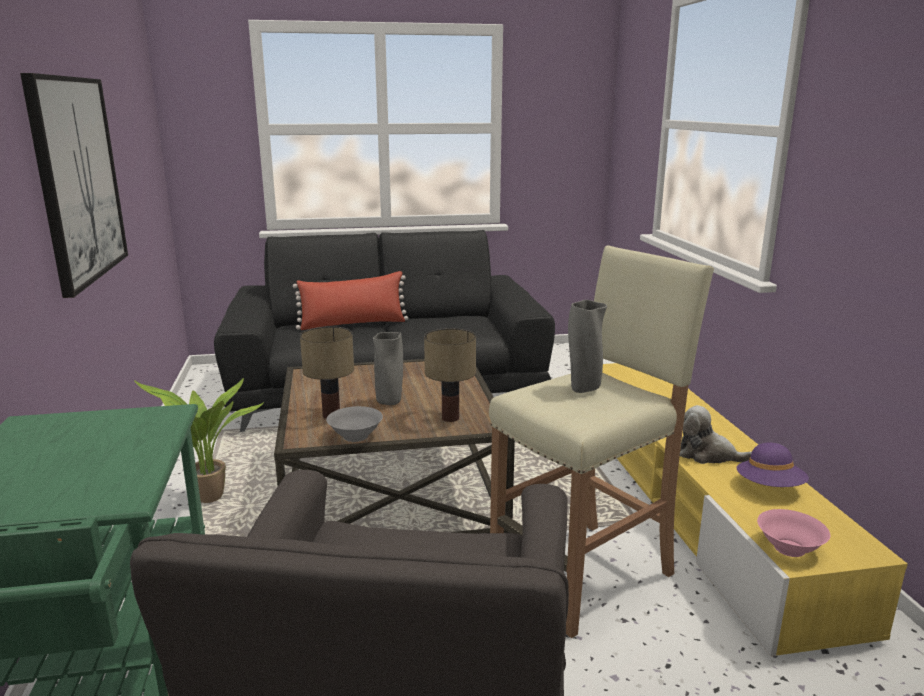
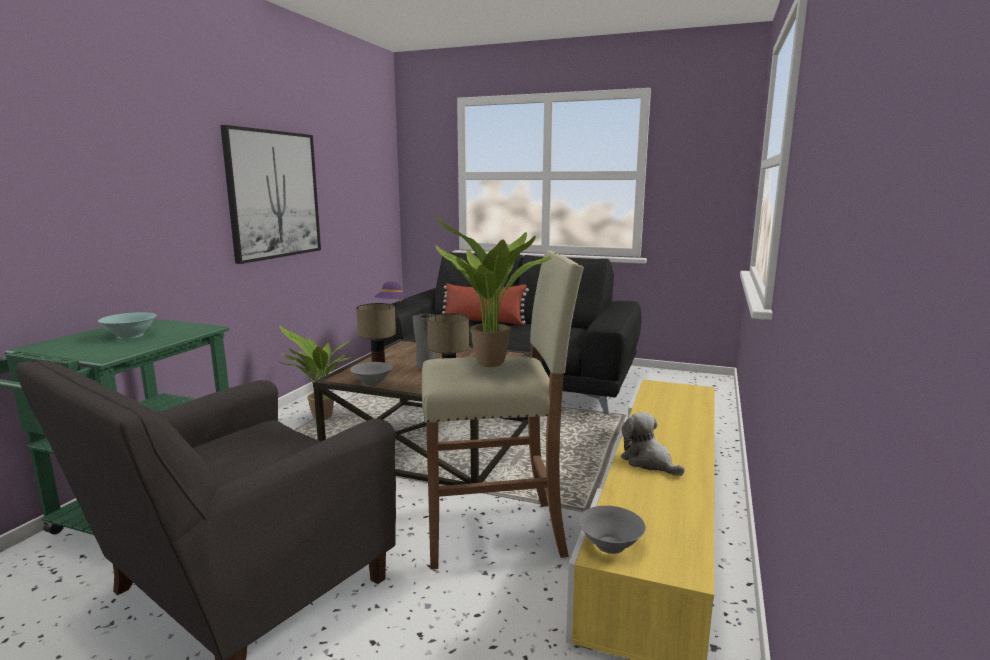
camera: 30 degrees right, 5 degrees down
grey vase [568,300,607,393] -> potted plant [436,215,557,367]
purple hat [737,442,809,487] -> purple hat moved to [374,282,408,302]
pink bowl [757,509,830,557] -> grey bowl [578,506,646,554]
none -> turquoise bowl [98,312,156,339]

